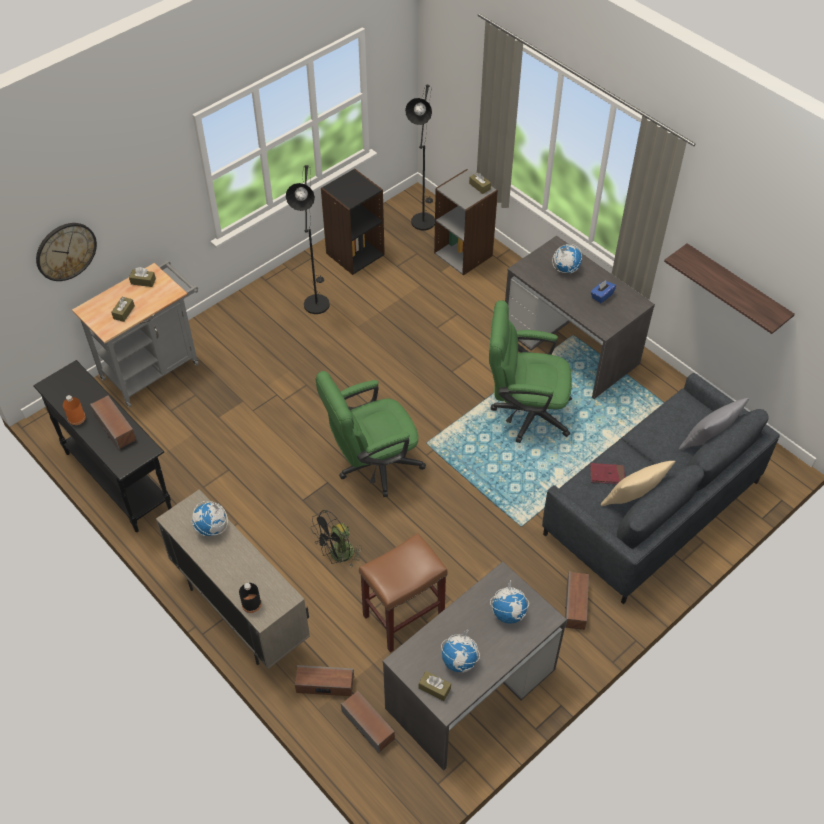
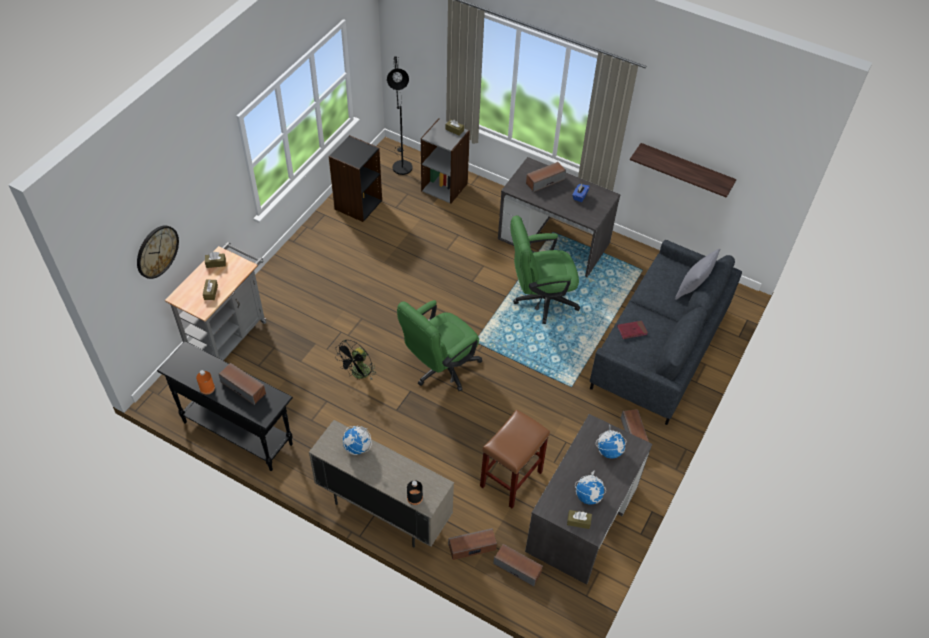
camera: 20 degrees left, 0 degrees up
black floor lamp [286,165,330,314] -> none
black fan [311,509,362,566] -> black fan moved to [335,340,376,380]
globe [552,244,582,273] -> speaker [526,162,566,192]
beige pillow [601,461,676,506] -> none

